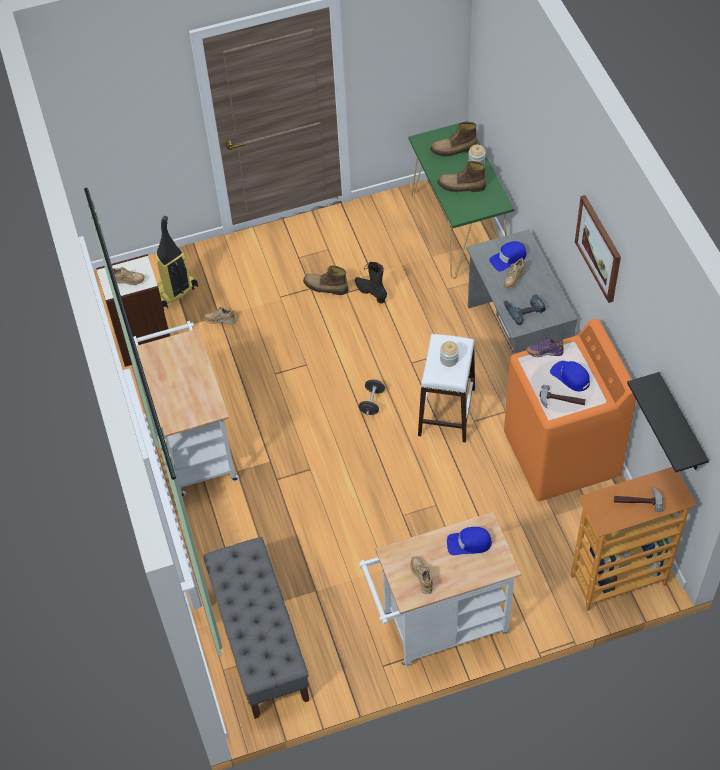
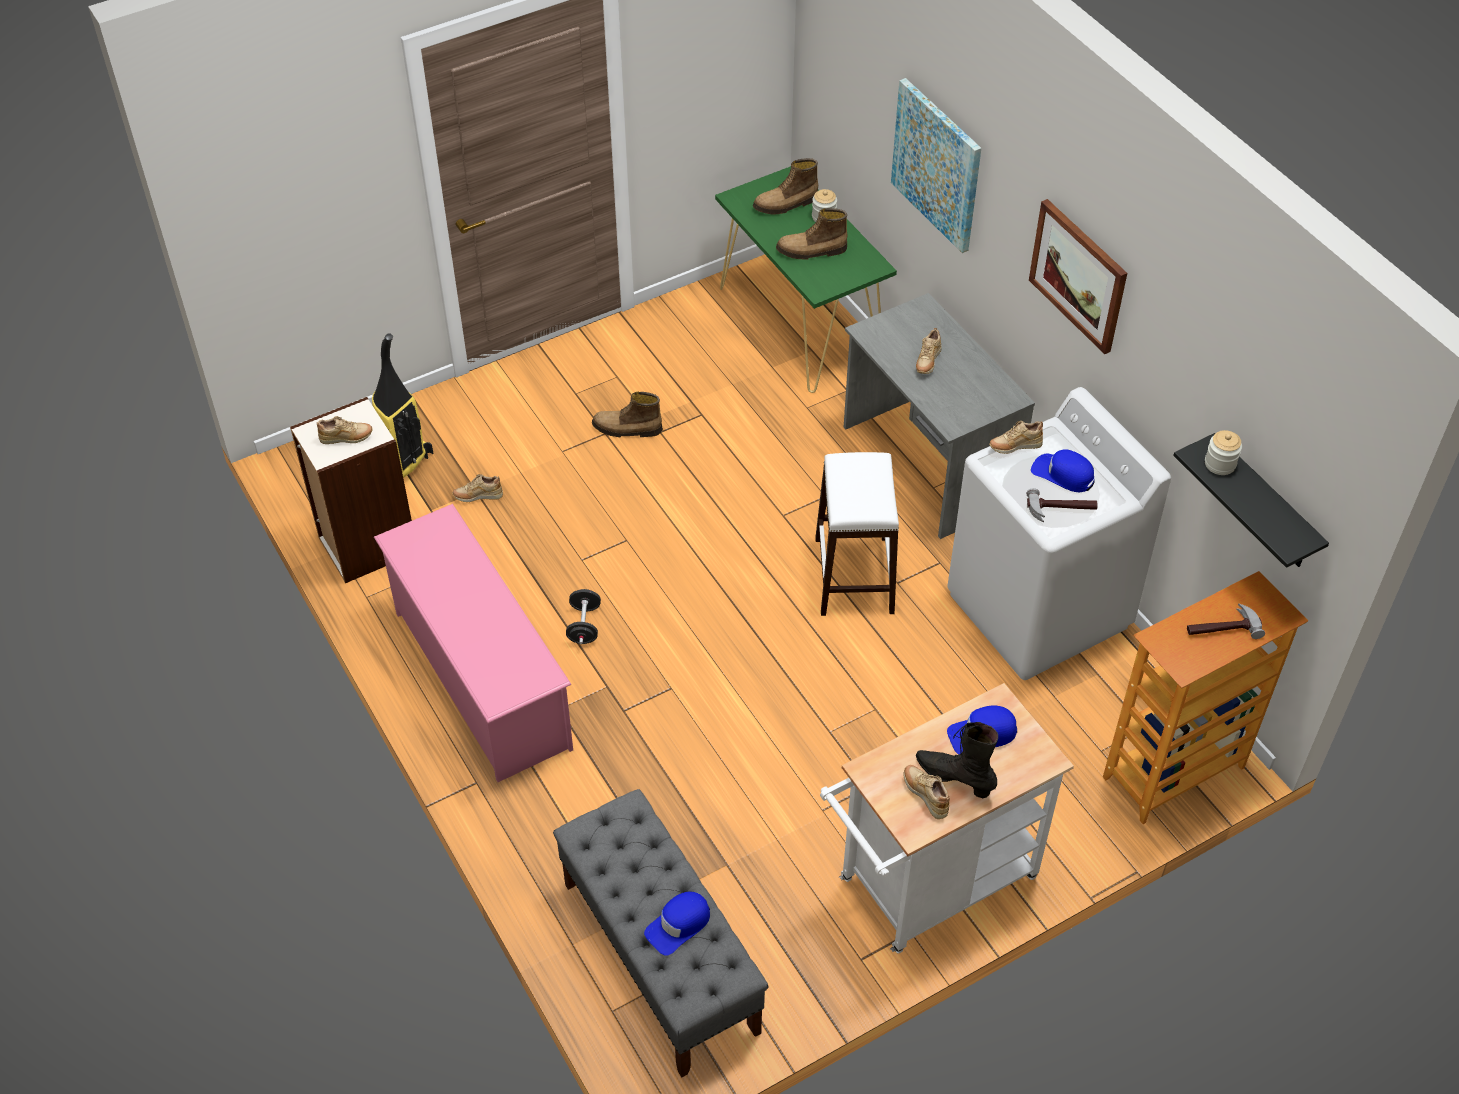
camera: 15 degrees left, 5 degrees down
white cart [133,321,239,497] -> pink shoe rack [374,504,573,782]
black boot [355,262,387,304] -> black boot moved to [916,722,998,798]
black dumbbell [359,379,385,415] -> black dumbbell moved to [566,589,601,644]
jar [440,341,459,367] -> jar moved to [1205,430,1242,475]
blue cap [489,241,527,272] -> blue cap moved to [644,891,710,956]
power drill [503,294,546,325] -> none
orange washing machine [504,319,636,501] -> white washing machine [947,387,1171,680]
purple shoe [527,337,564,357] -> beige shoe [989,421,1043,454]
none -> picture [891,78,981,253]

